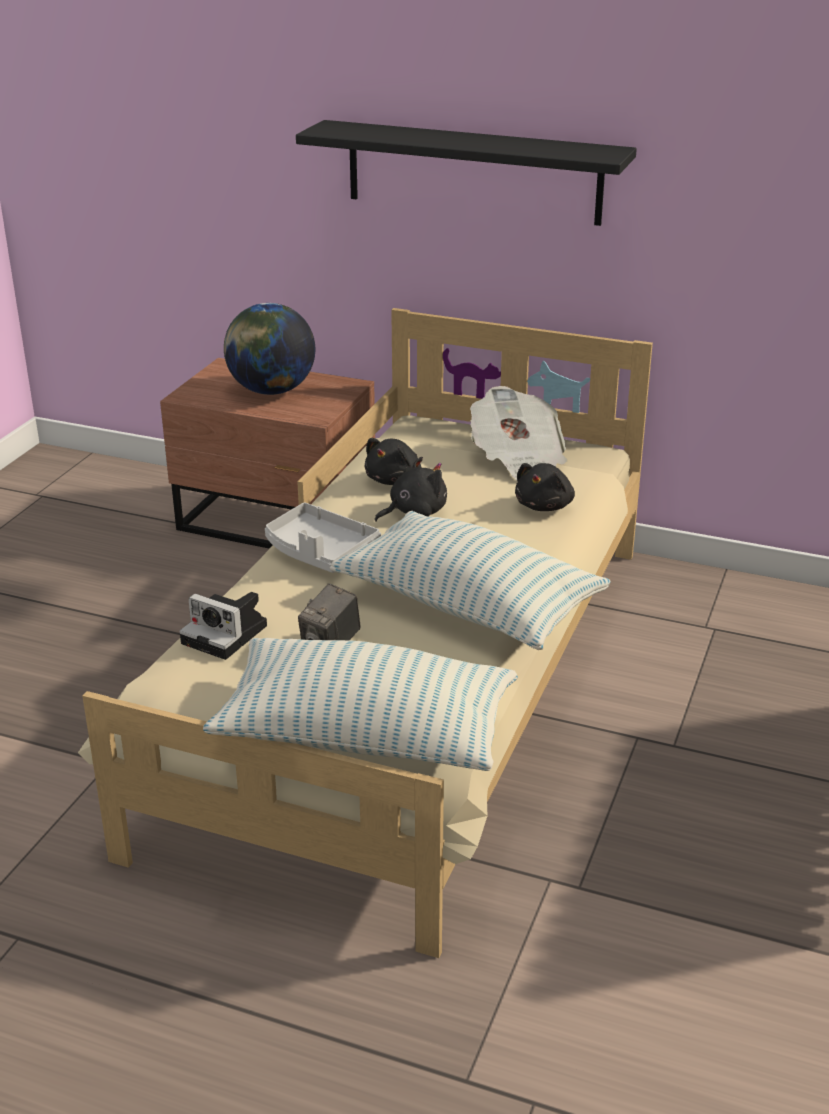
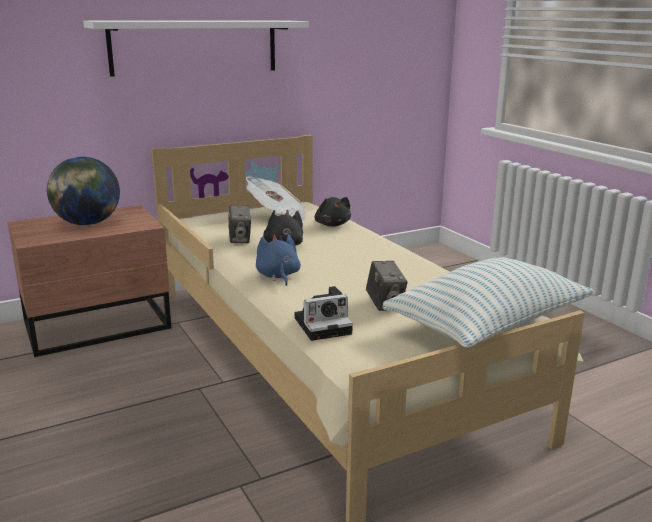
camera: 50 degrees left, 10 degrees down
grey tray [265,502,381,573] -> blue plush toy [256,234,301,286]
black shelf [296,120,637,226] -> white shelf [83,21,308,77]
pillow [330,511,611,650] -> none
black plush toy [364,438,421,485] -> camera [228,205,251,243]

